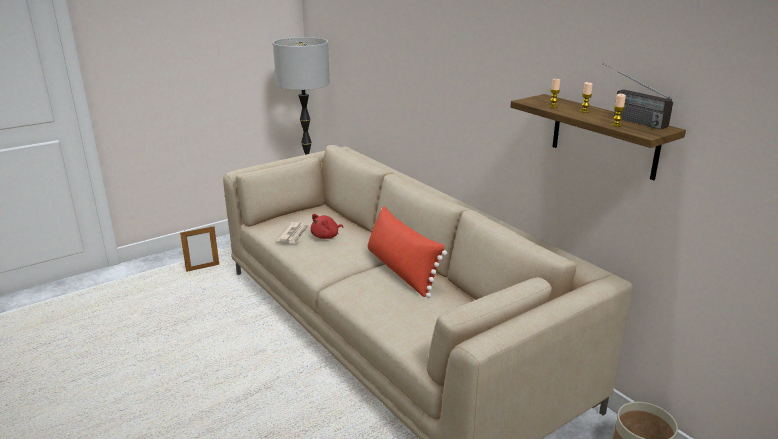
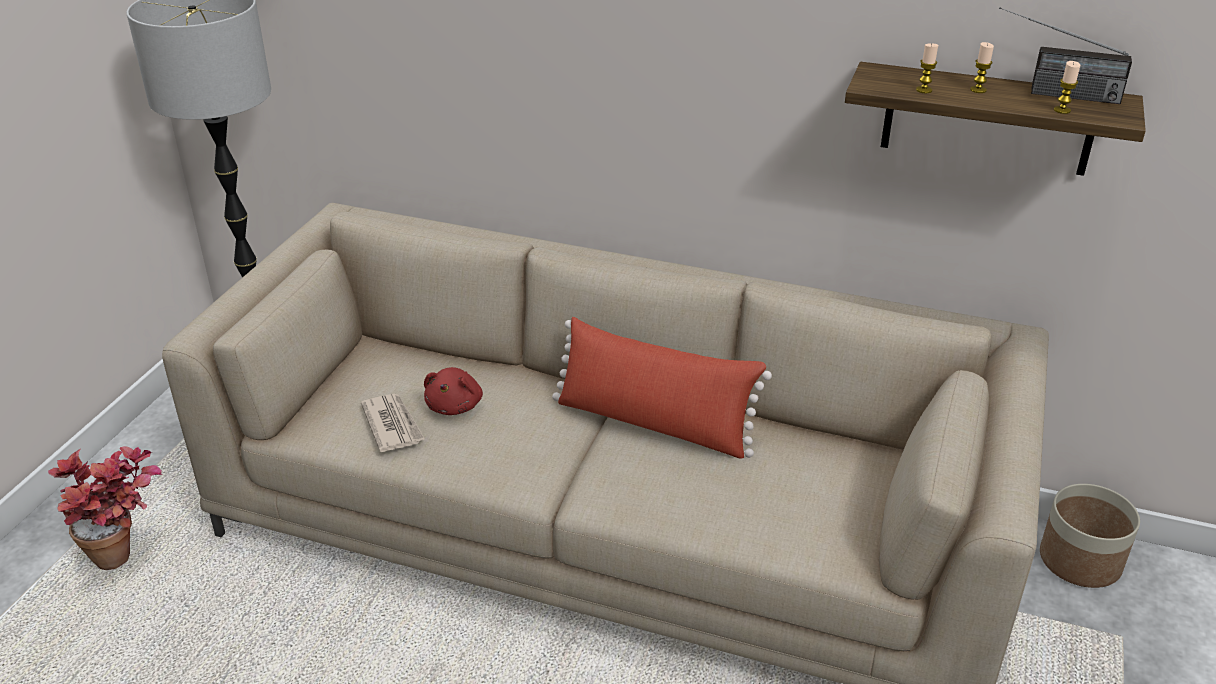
camera: 35 degrees left, 10 degrees up
picture frame [180,226,219,272] -> potted plant [48,446,162,570]

